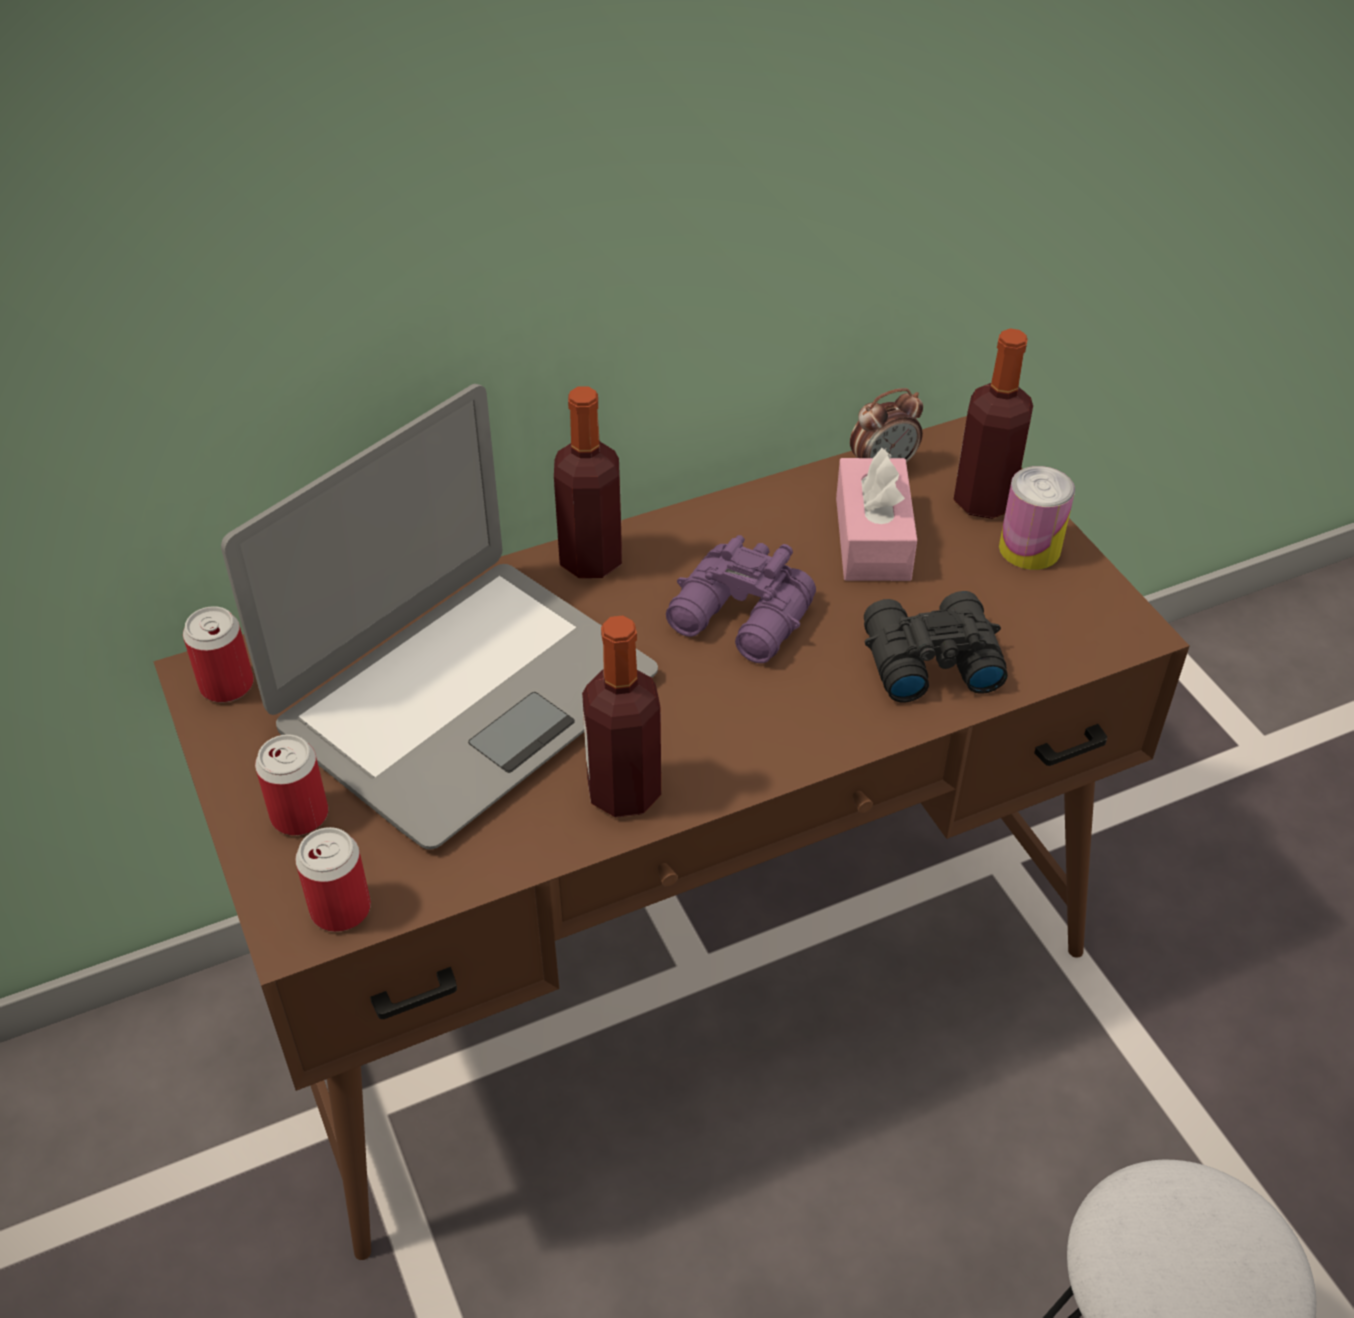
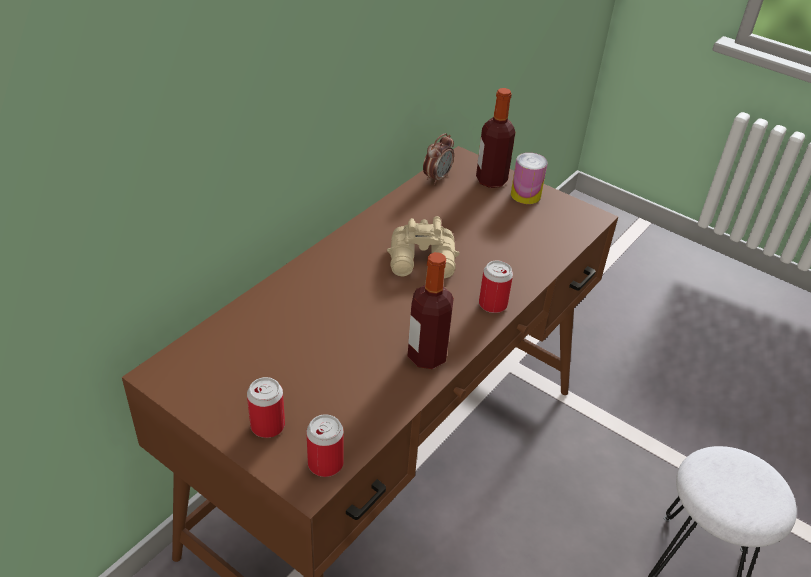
camera: 30 degrees left, 5 degrees down
can [183,606,254,703] -> can moved to [479,261,513,313]
laptop [221,384,658,850] -> none
bottle [554,386,622,578] -> none
purple binoculars [666,535,816,663] -> beige binoculars [387,216,459,278]
pink tissue box [836,448,917,581] -> none
black binoculars [864,591,1008,703] -> none

